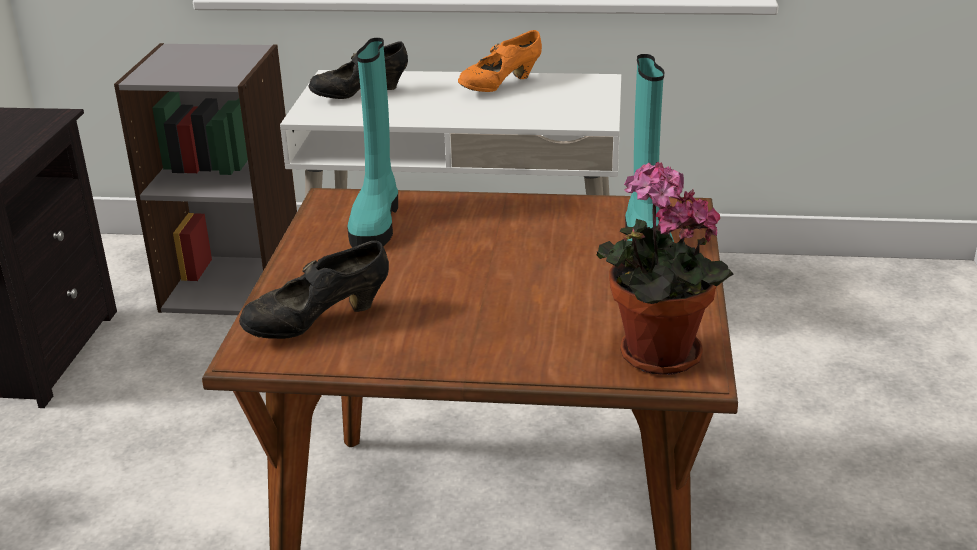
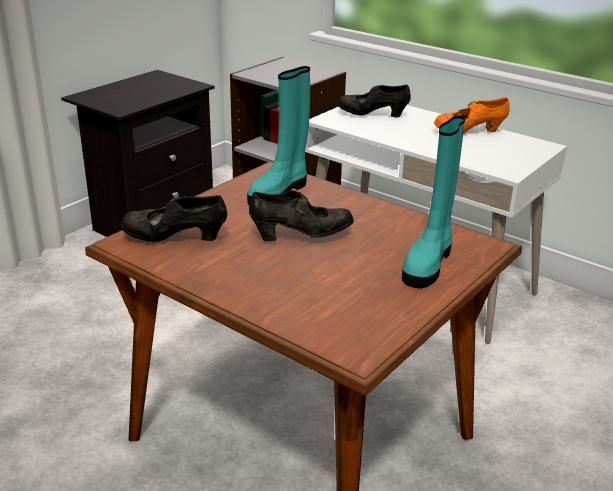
camera: 30 degrees right, 0 degrees up
potted plant [597,162,734,375] -> none
none -> black shoe [249,190,354,241]

